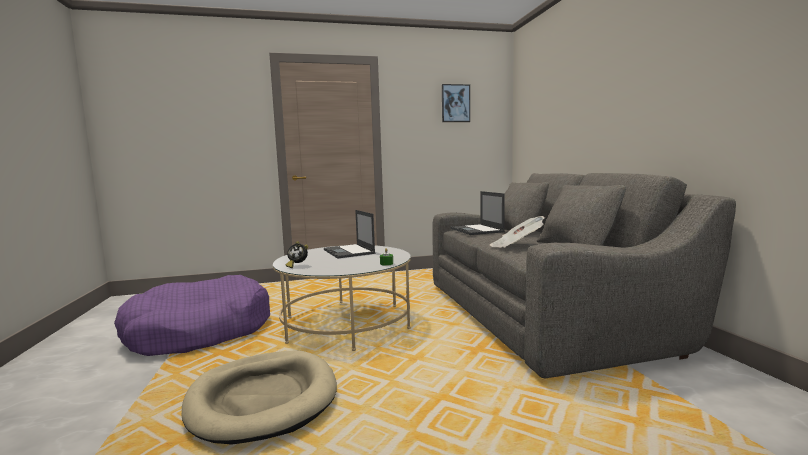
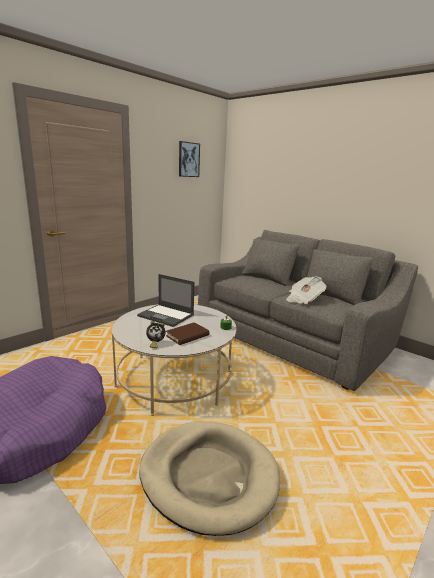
camera: 35 degrees left, 10 degrees up
laptop [450,191,505,235] -> none
none -> brown book [166,322,209,345]

